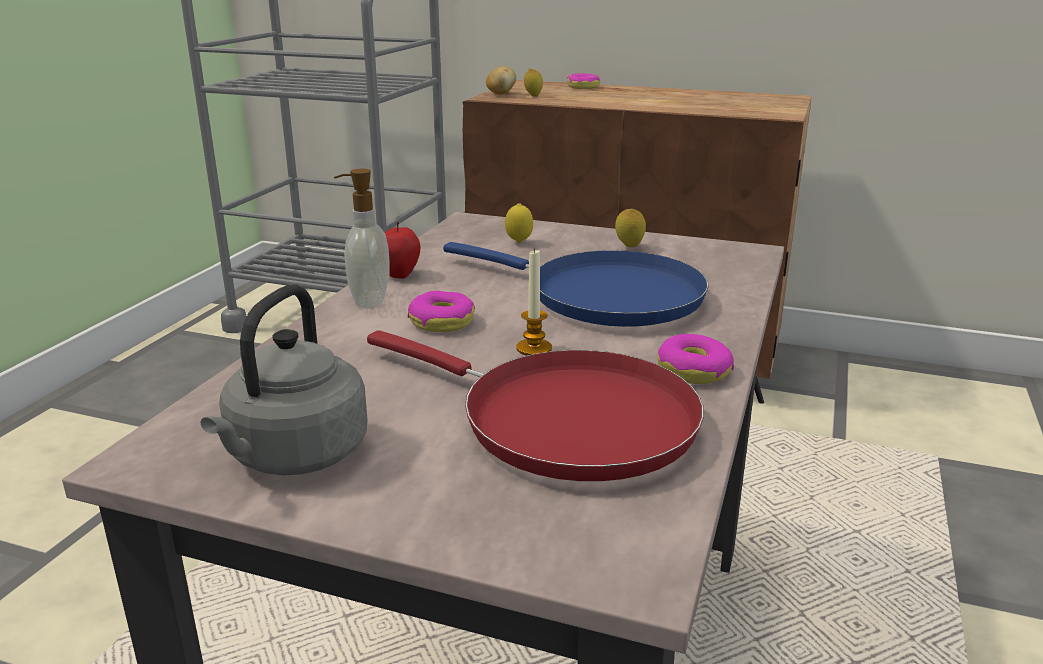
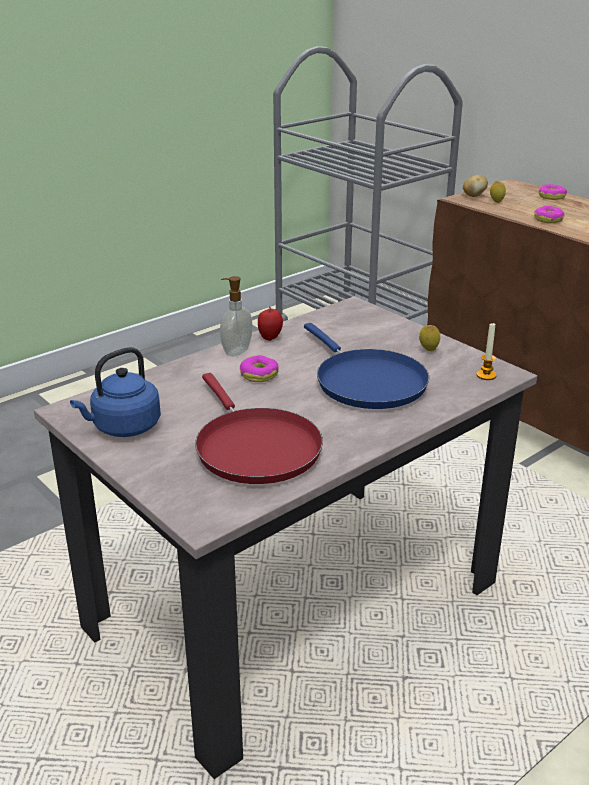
camera: 30 degrees right, 5 degrees up
grey kettle [201,284,368,475] -> blue kettle [70,347,161,437]
lemon [505,203,533,243] -> none
candle [516,248,552,356] -> candle moved to [476,323,496,380]
donut [657,334,734,384] -> donut moved to [534,206,565,223]

